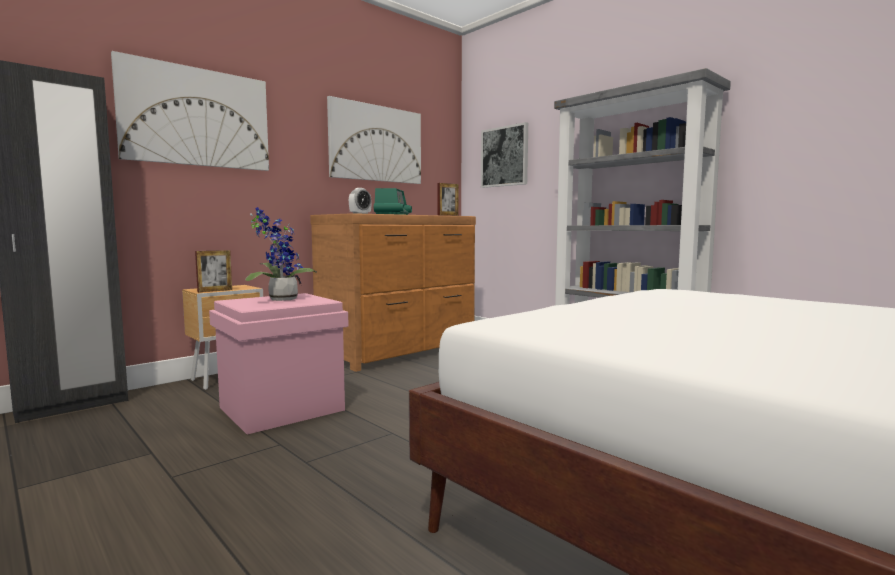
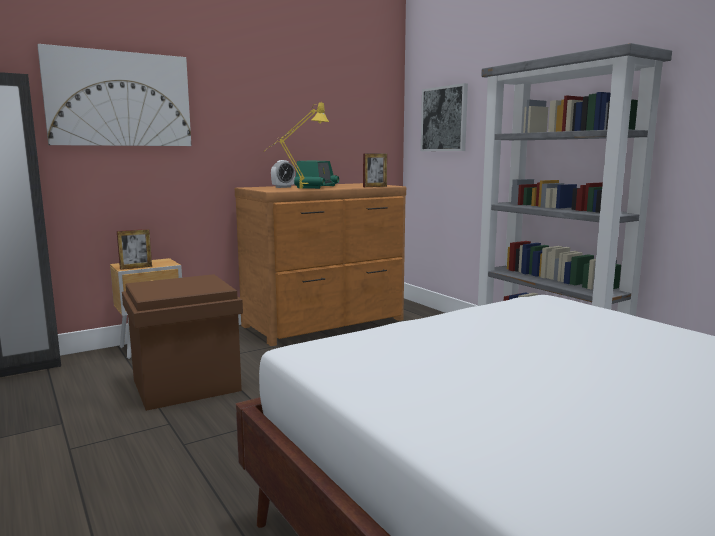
camera: 10 degrees right, 5 degrees up
pink storage box [209,293,349,434] -> brown storage box [122,274,243,411]
potted plant [245,207,316,301] -> none
picture [327,96,421,184] -> none
none -> yellow table lamp [264,101,329,189]

